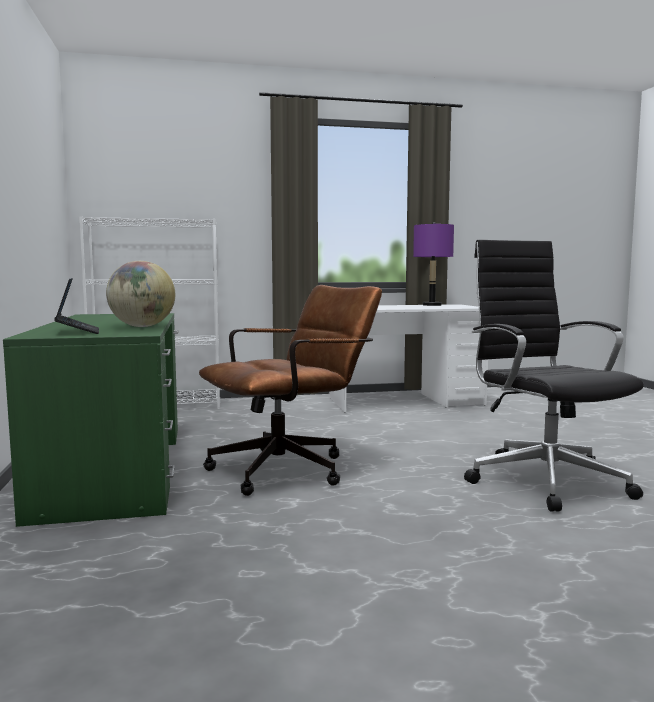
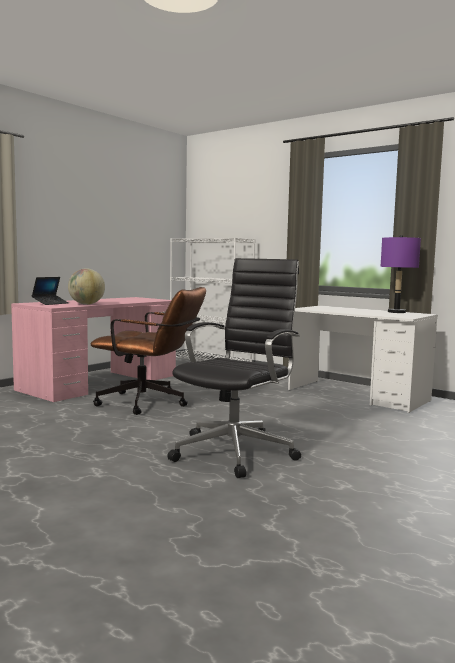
camera: 50 degrees right, 0 degrees up
green desk [3,313,179,527] -> pink desk [11,297,176,402]

